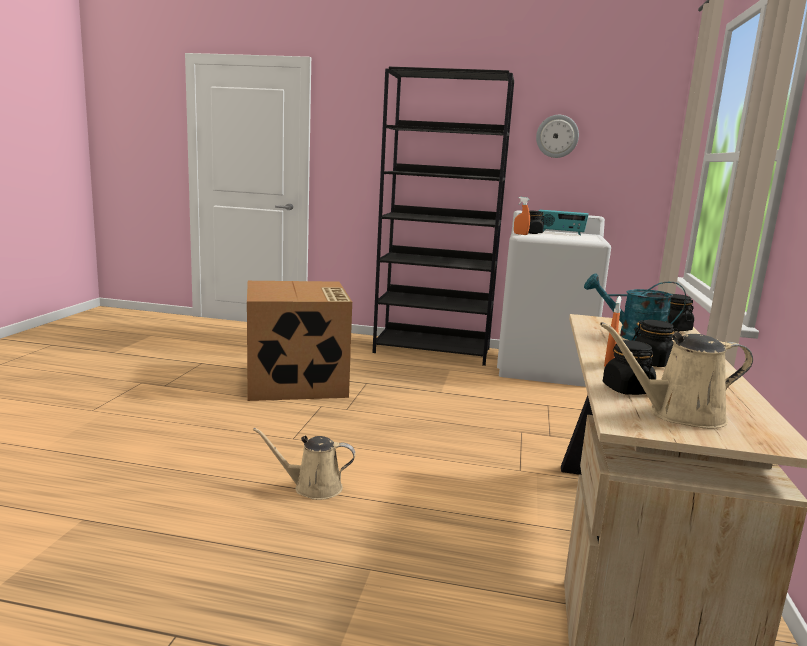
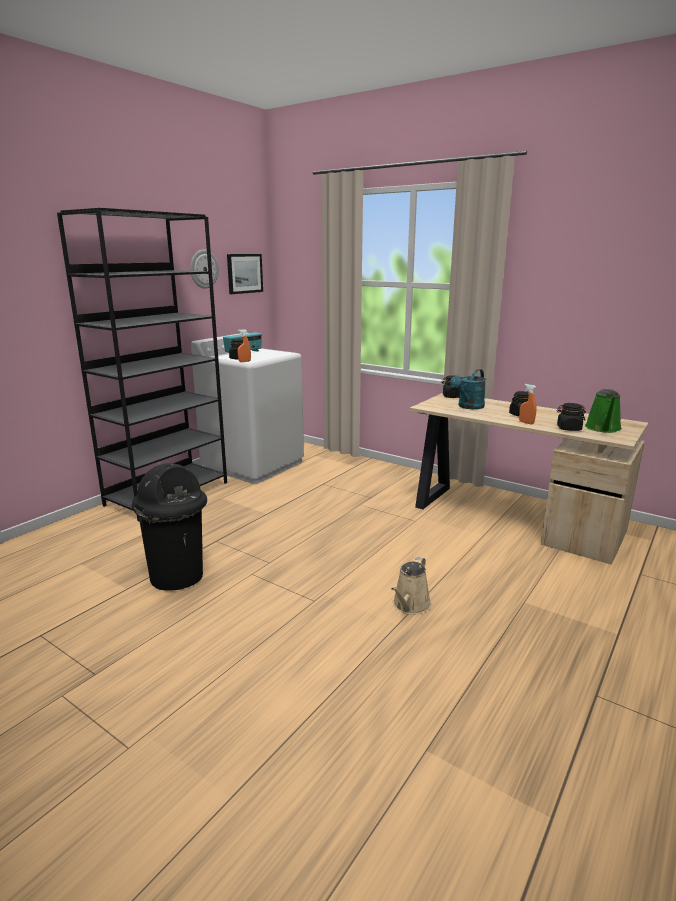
camera: 65 degrees left, 5 degrees up
cardboard box [247,281,352,401] -> black trash can [132,463,207,591]
beige watering can [600,322,753,429] -> green watering can [585,389,622,433]
none -> picture [227,254,263,294]

